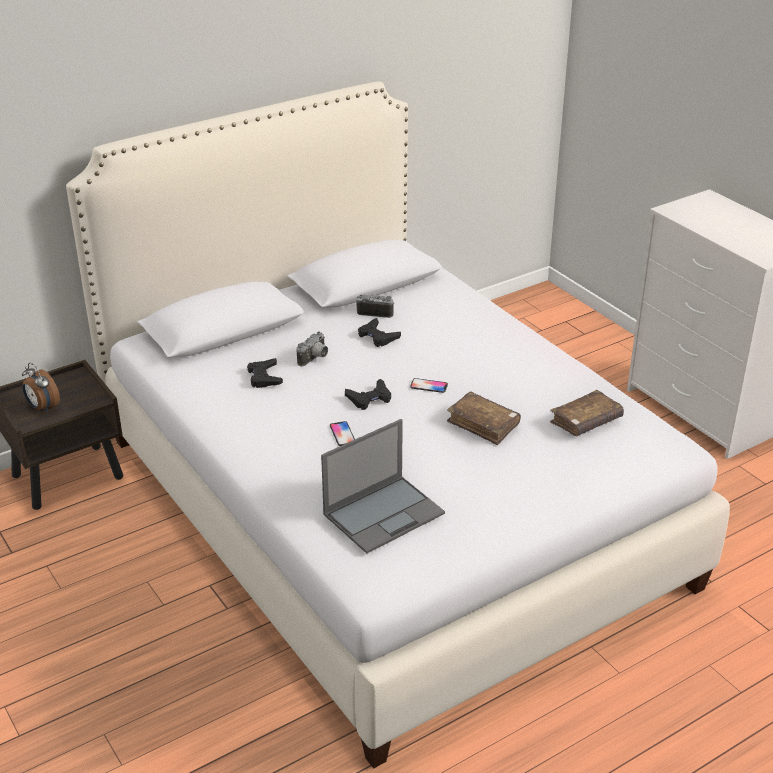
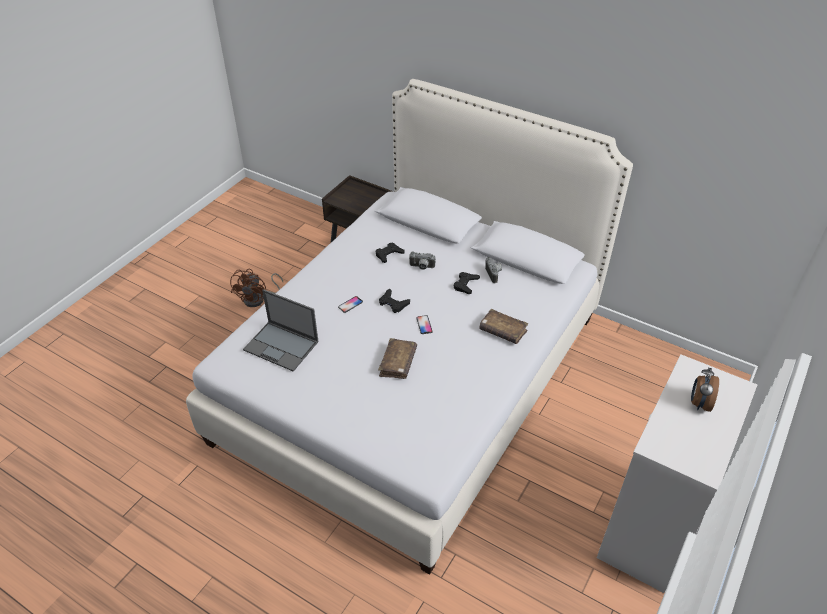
camera: 65 degrees right, 10 degrees up
alarm clock [22,363,60,412] -> alarm clock moved to [691,367,719,412]
brown book [550,390,624,436] -> brown book moved to [479,309,529,344]
none -> brown fan [230,268,283,307]

